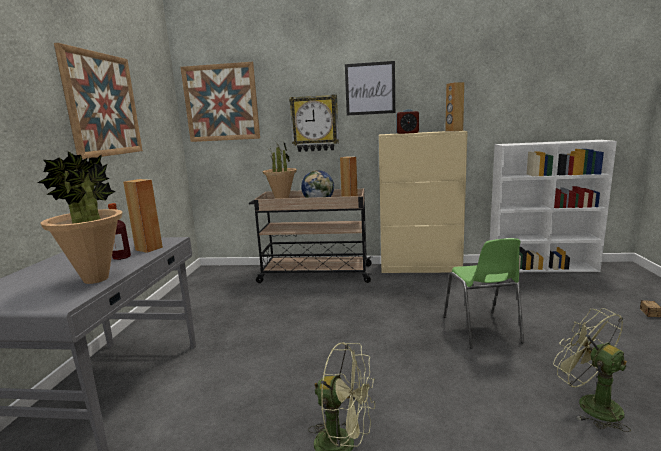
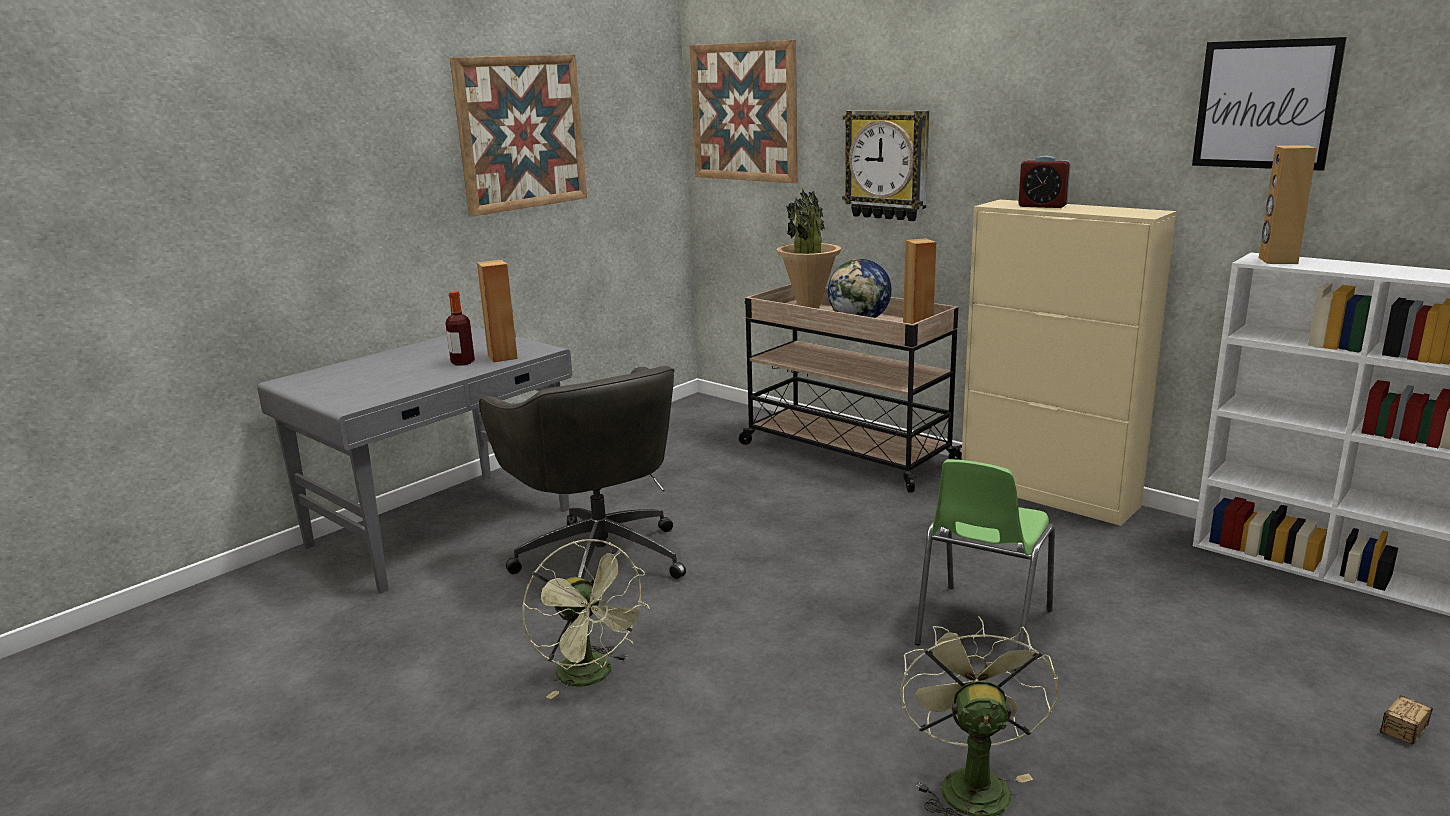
camera: 35 degrees right, 5 degrees up
potted plant [38,152,123,284] -> none
picture [345,61,395,116] -> picture moved to [1192,37,1347,171]
brown speaker [445,82,464,131] -> brown speaker moved to [1259,145,1317,264]
none -> grey office chair [479,366,686,579]

